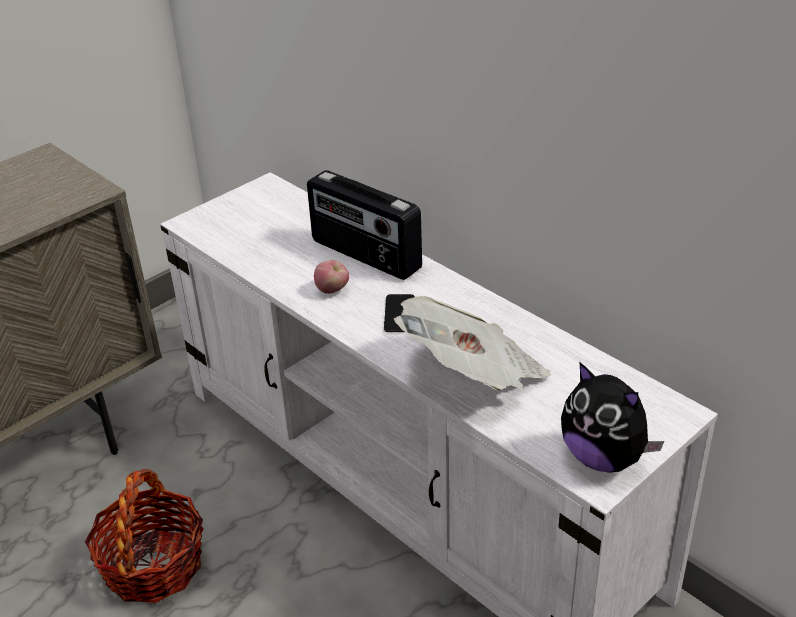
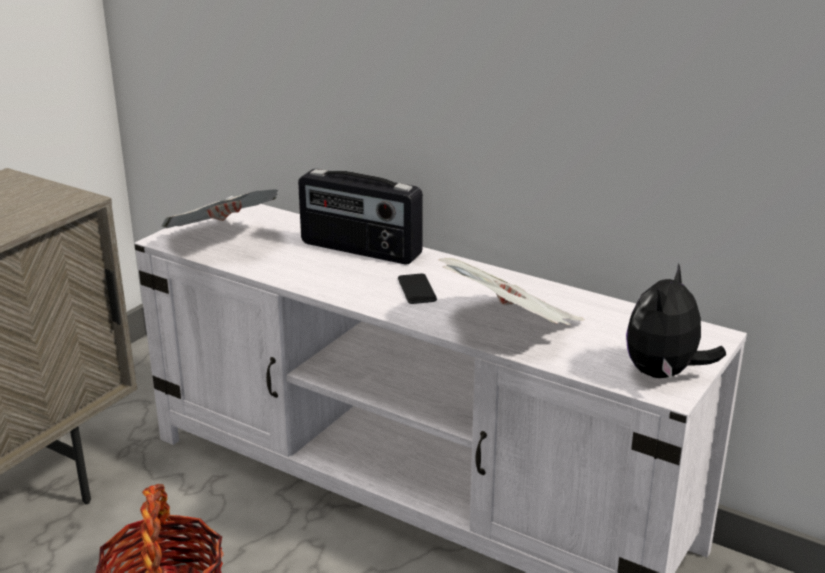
camera: 15 degrees left, 10 degrees down
apple [314,260,349,294] -> none
plush toy [561,362,664,473] -> plush toy turned 90 degrees clockwise [626,263,726,379]
none -> newspaper [162,189,278,229]

